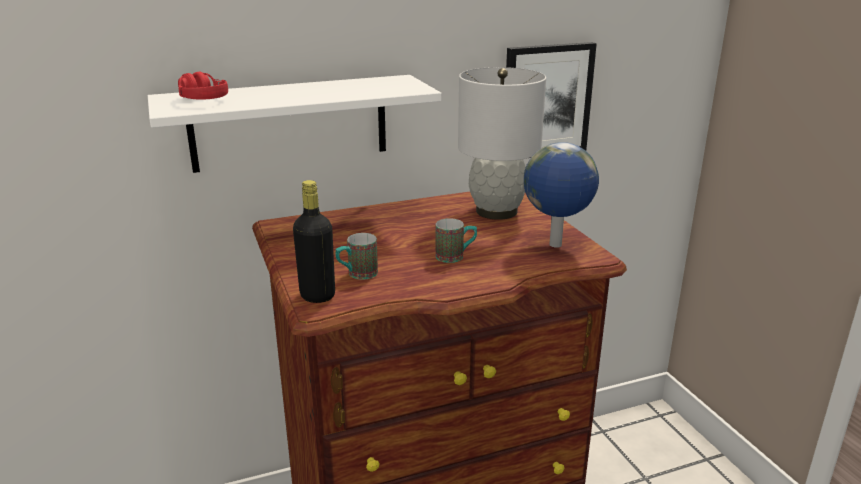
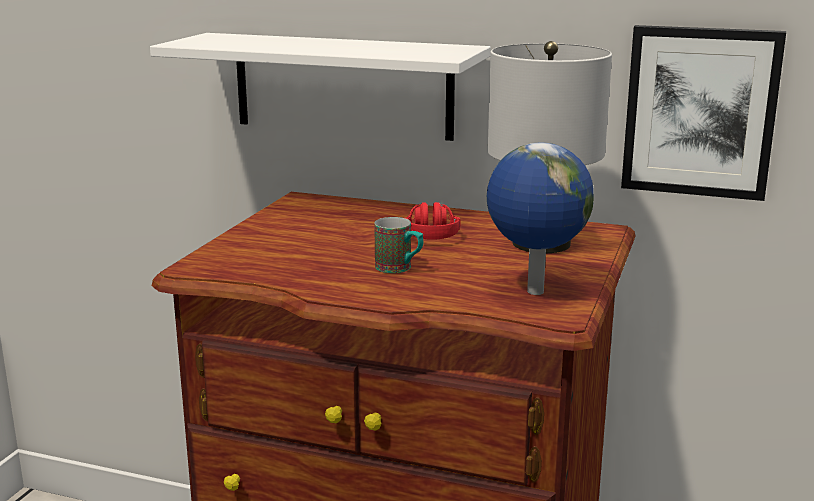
camera: 40 degrees right, 5 degrees down
red headphones [178,72,228,100] -> red headphones moved to [406,202,461,240]
black bottle [293,180,335,303] -> none
mug [336,233,378,280] -> none

